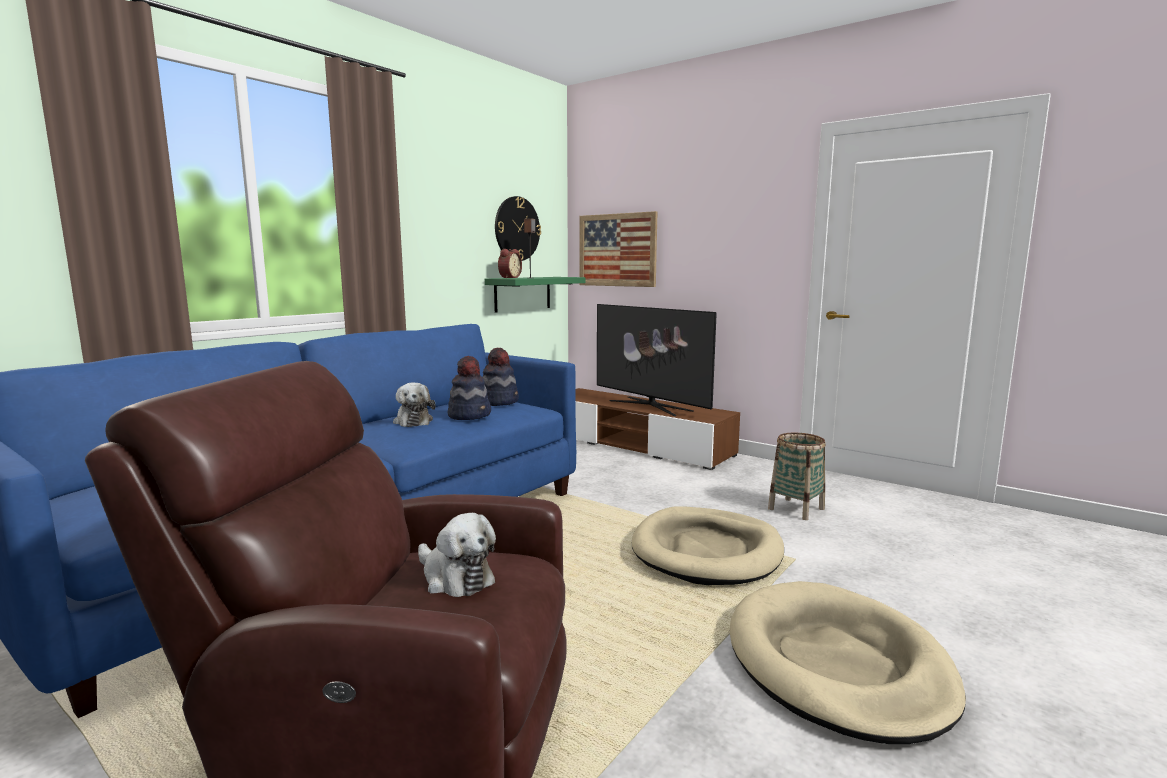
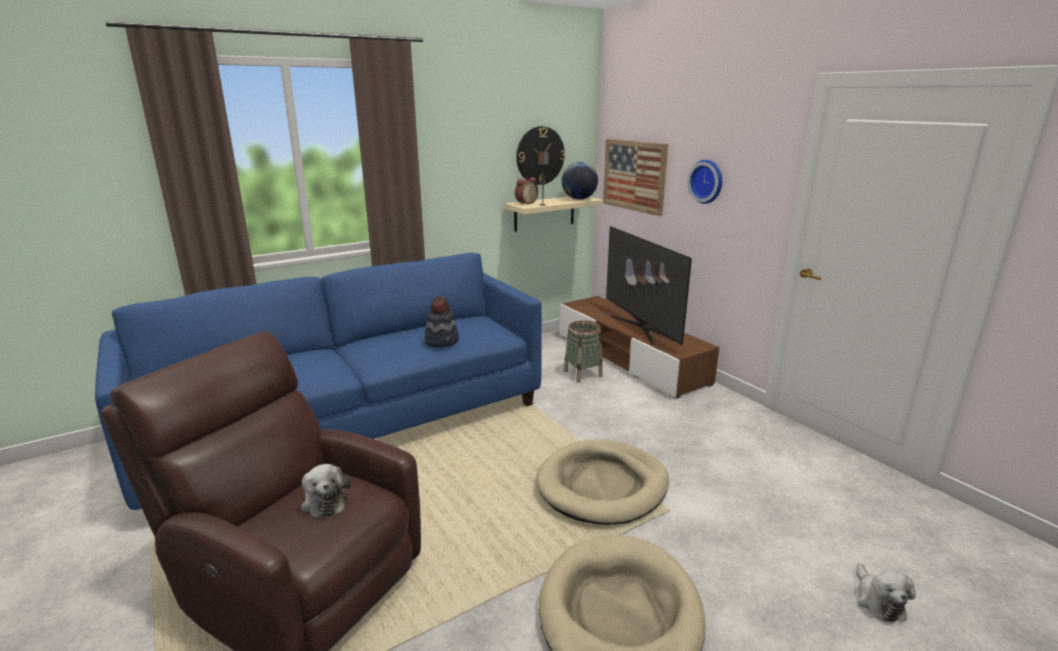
camera: 20 degrees right, 10 degrees up
plush toy [393,383,436,427] -> plush toy moved to [856,563,916,622]
hat [482,348,519,406] -> none
green shelf [485,277,586,313] -> beige shelf [505,196,603,232]
basket [768,433,826,520] -> basket moved to [564,320,603,382]
none -> globe [562,162,598,200]
none -> wall clock [687,160,722,204]

